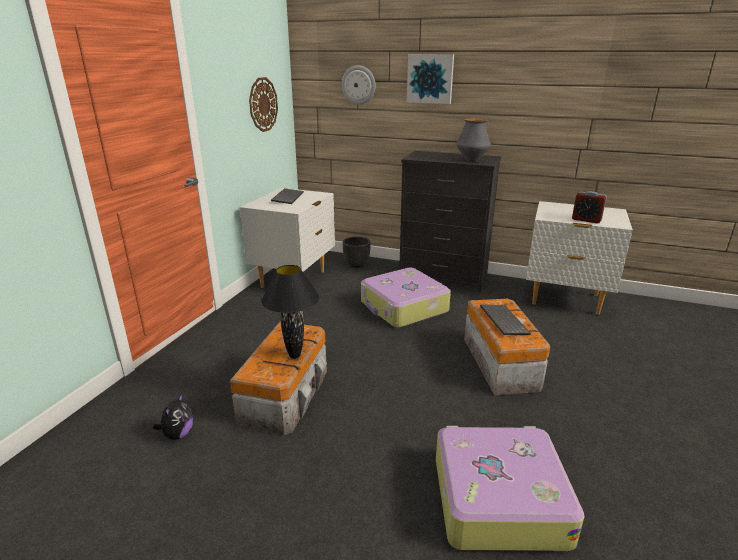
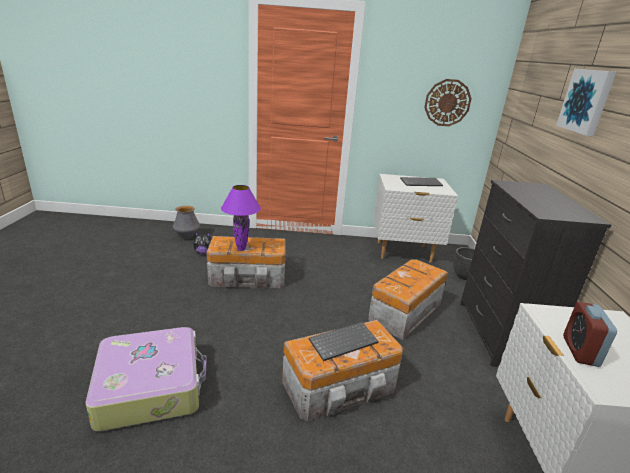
camera: 70 degrees right, 0 degrees up
black table lamp [261,265,319,359] -> purple table lamp [221,185,261,251]
wall clock [342,65,376,105] -> none
suitcase [361,268,451,328] -> storage box [368,259,448,340]
vase [456,118,491,162] -> vase moved to [173,206,200,239]

